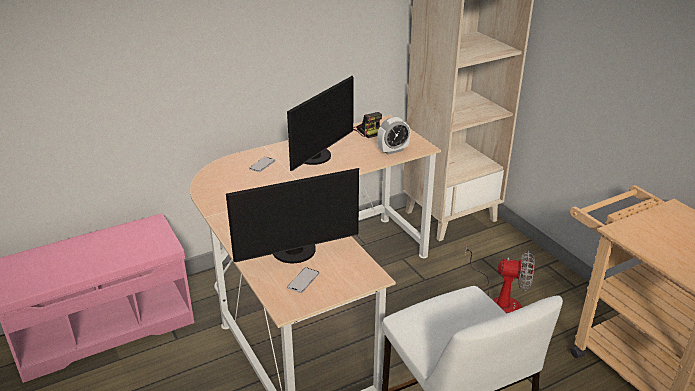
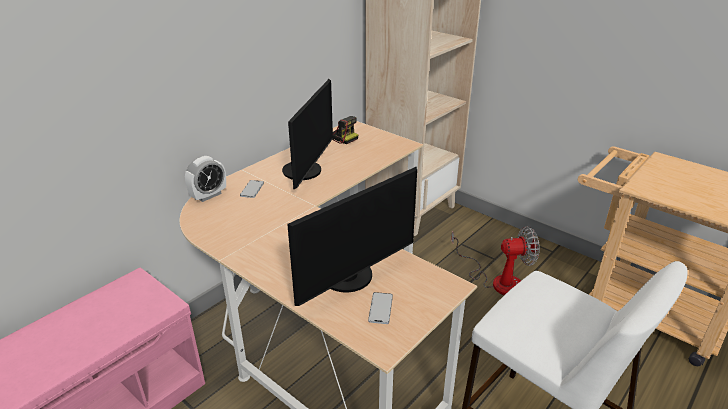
camera: 20 degrees left, 0 degrees up
alarm clock [377,117,410,155] -> alarm clock moved to [185,156,226,202]

